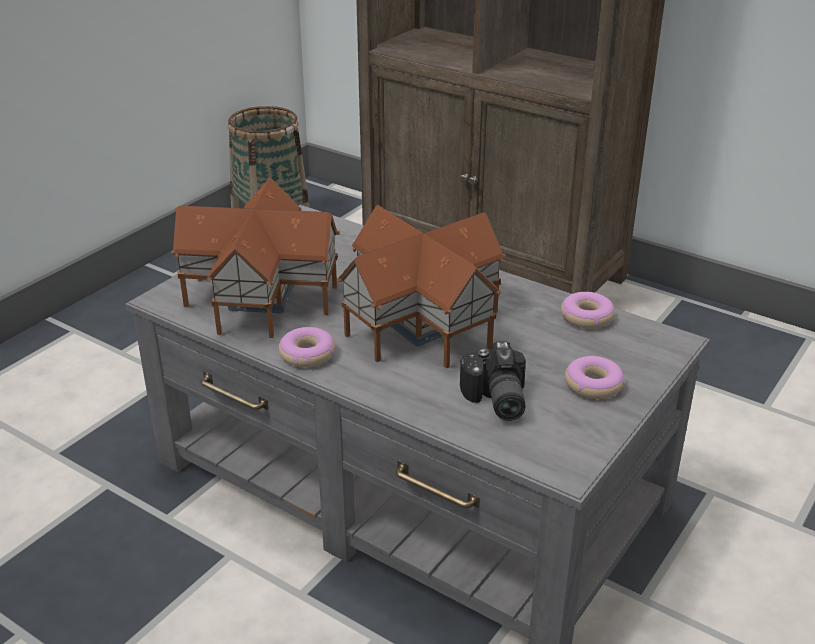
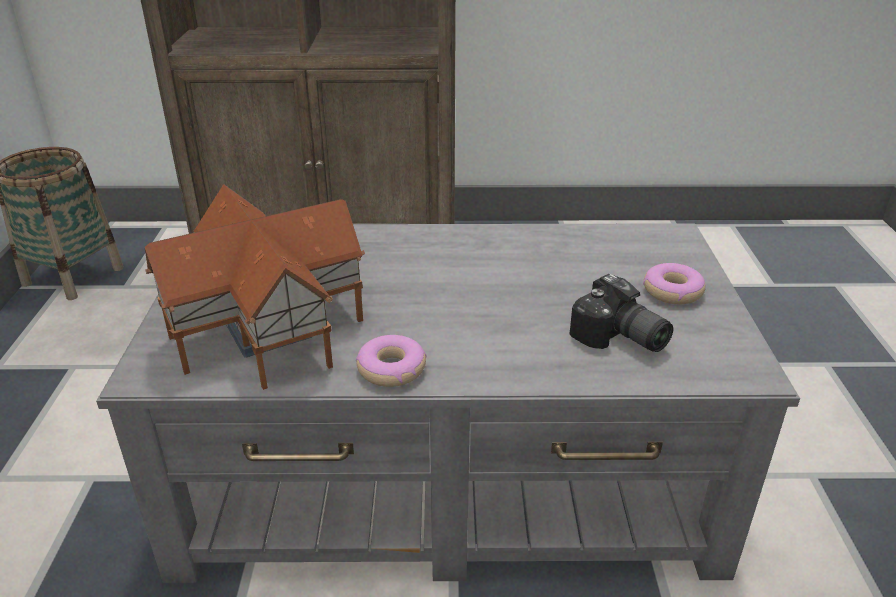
camera: 35 degrees left, 0 degrees up
toy house [337,205,506,368] -> none
donut [561,292,615,329] -> none

